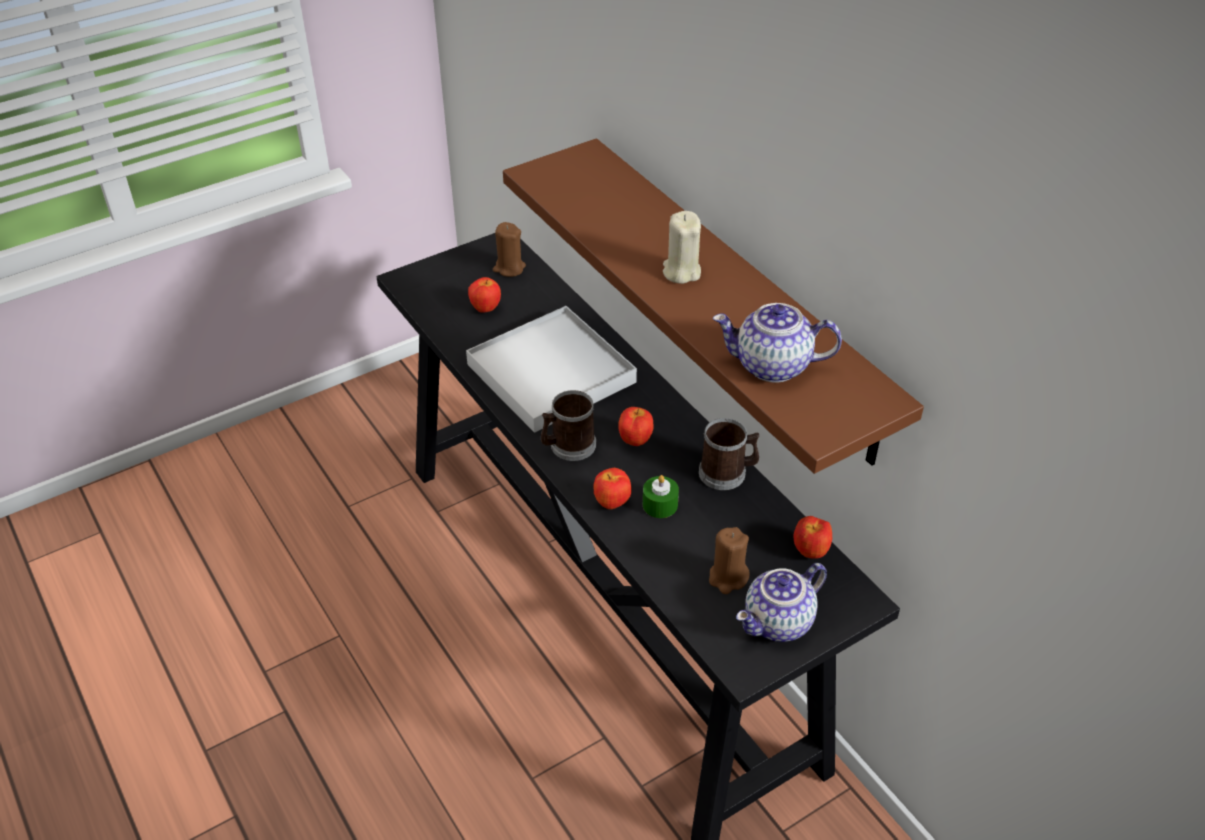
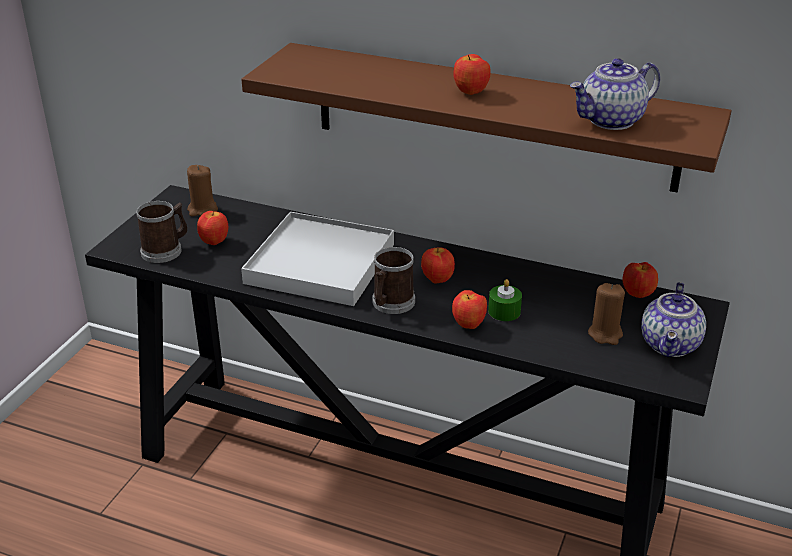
camera: 35 degrees left, 10 degrees down
beige candle [663,211,701,284] -> apple [454,54,491,95]
mug [699,418,759,490] -> mug moved to [136,201,187,263]

